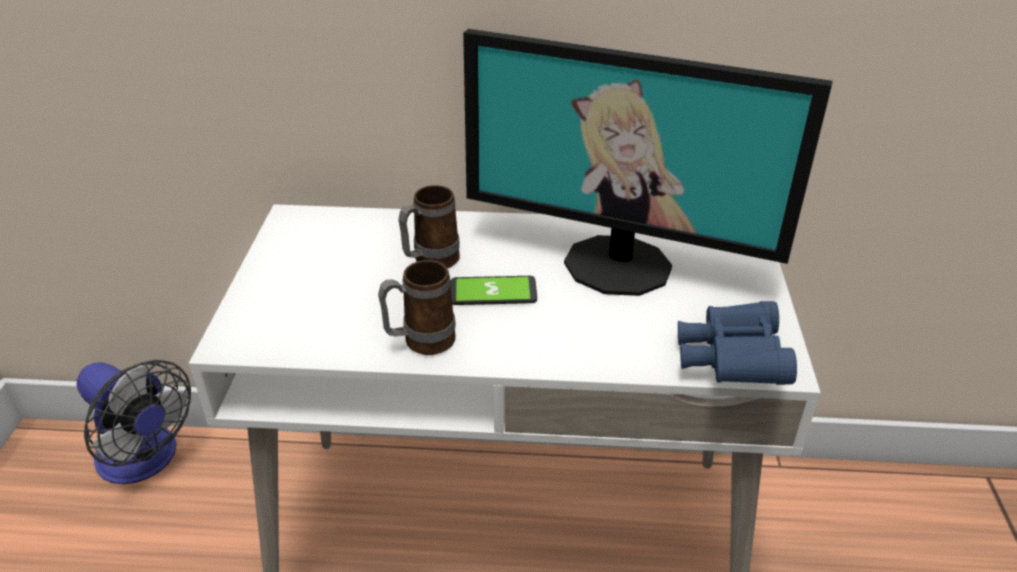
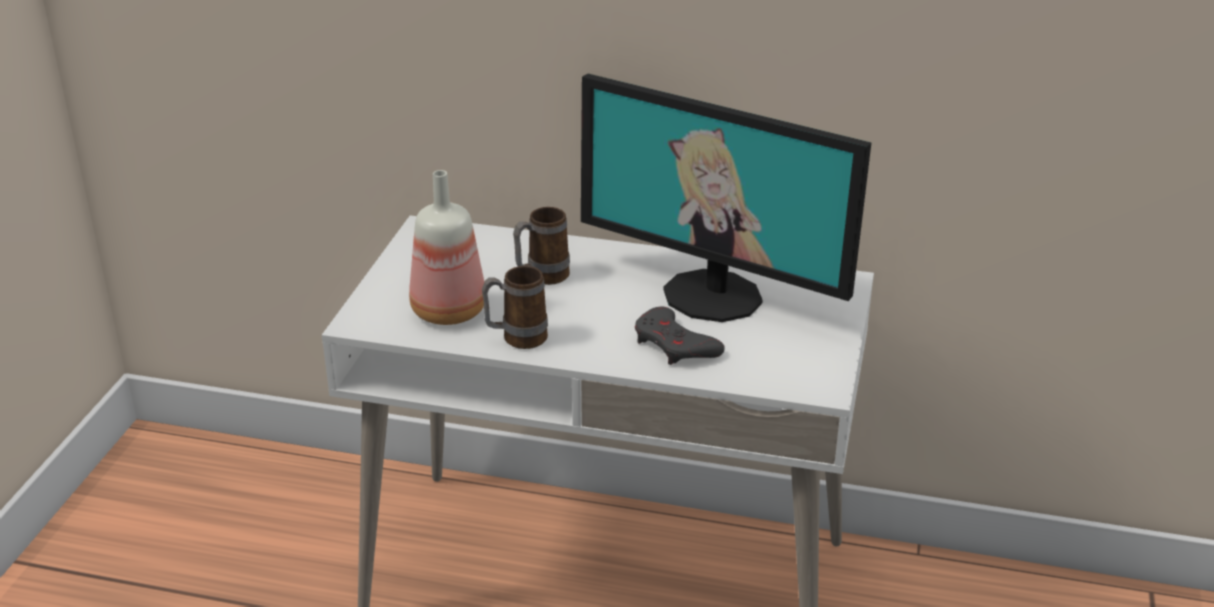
camera: 10 degrees right, 5 degrees down
fan [77,360,191,484] -> none
phone [450,276,537,305] -> none
blue binoculars [678,301,797,385] -> none
none -> bottle [409,170,484,325]
none -> grey game controller [635,307,725,365]

